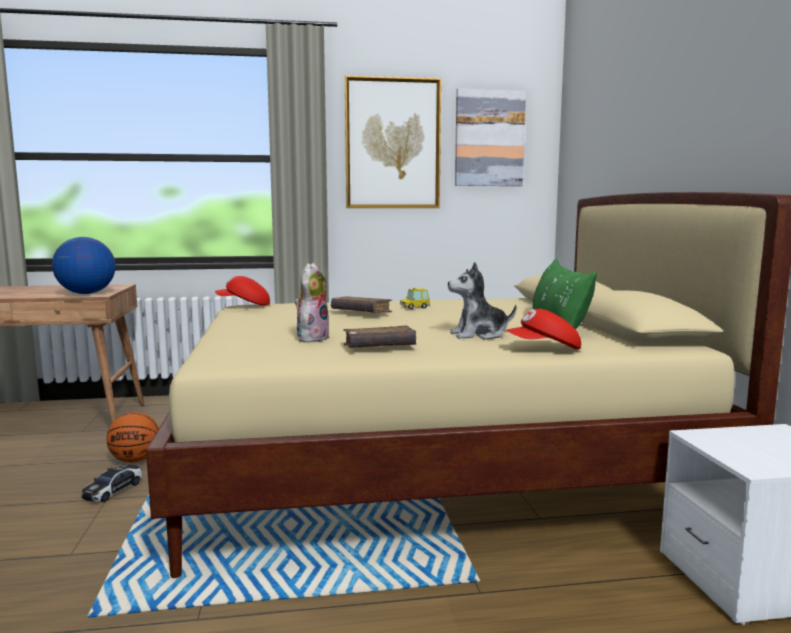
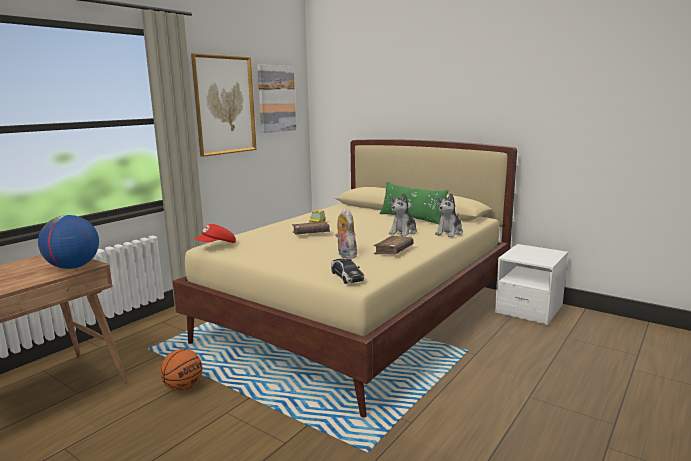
camera: 45 degrees left, 5 degrees up
toy car [82,465,143,502] -> toy car moved to [331,259,364,284]
red cap [506,309,581,349] -> plush toy [435,193,463,237]

